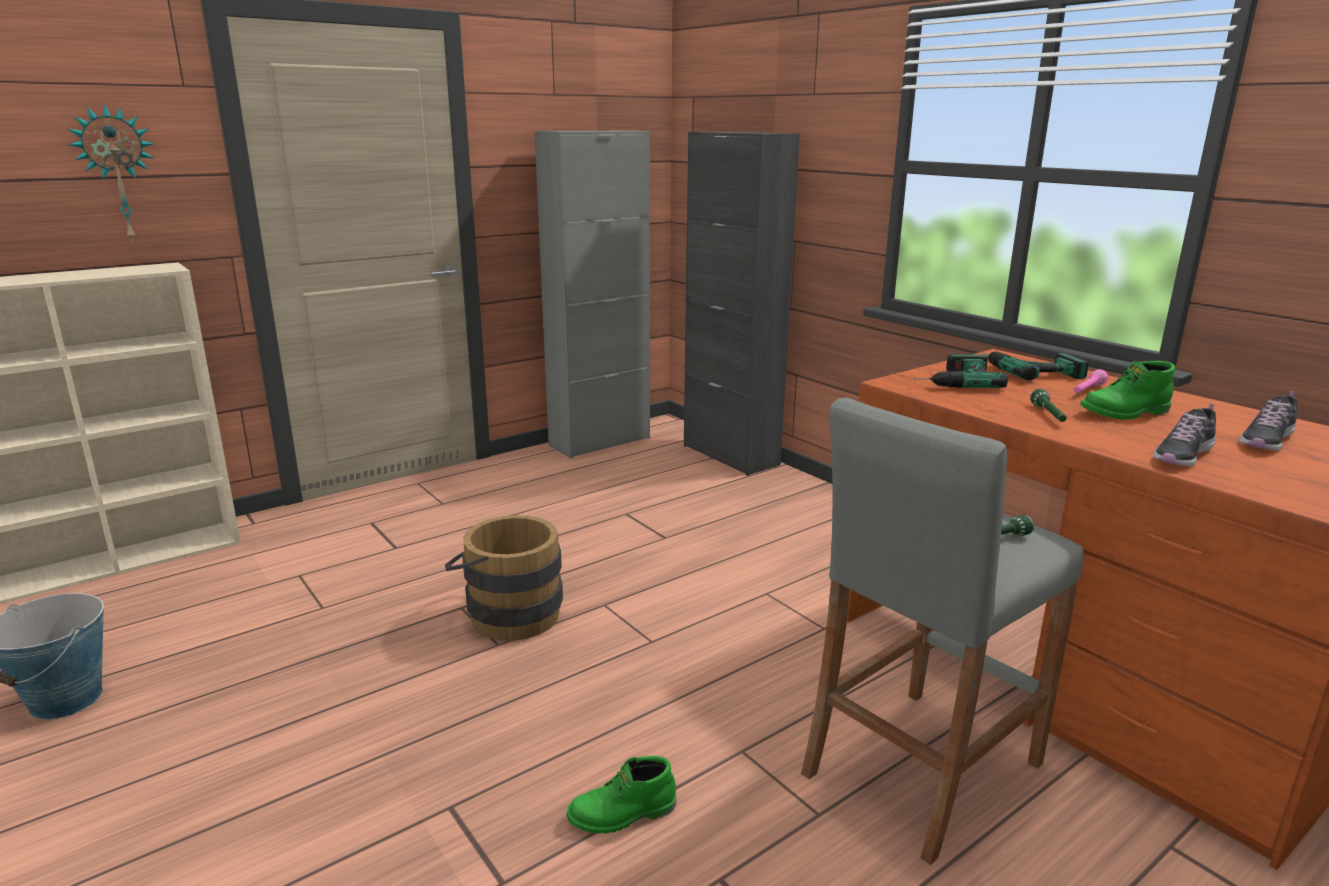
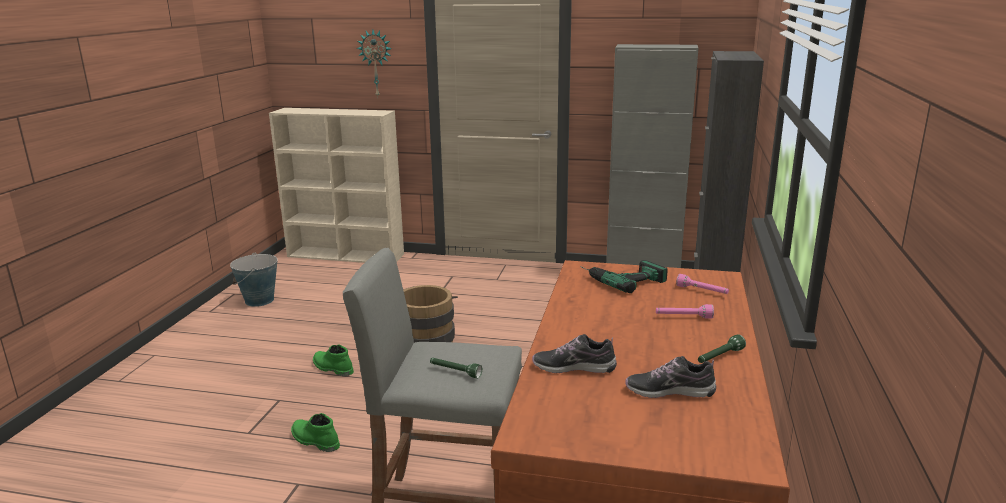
camera: 50 degrees right, 0 degrees up
power drill [981,351,1089,380] -> pink flashlight [676,274,729,294]
green flashlight [1030,389,1067,422] -> green flashlight moved to [698,335,746,363]
green boot [1080,361,1175,420] -> green boot moved to [313,344,354,376]

